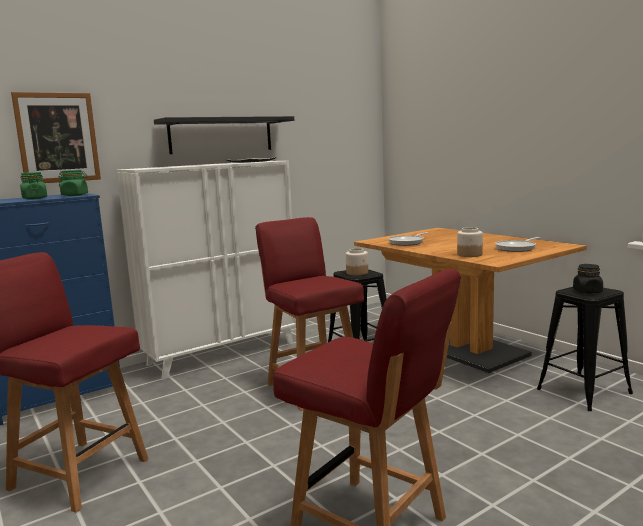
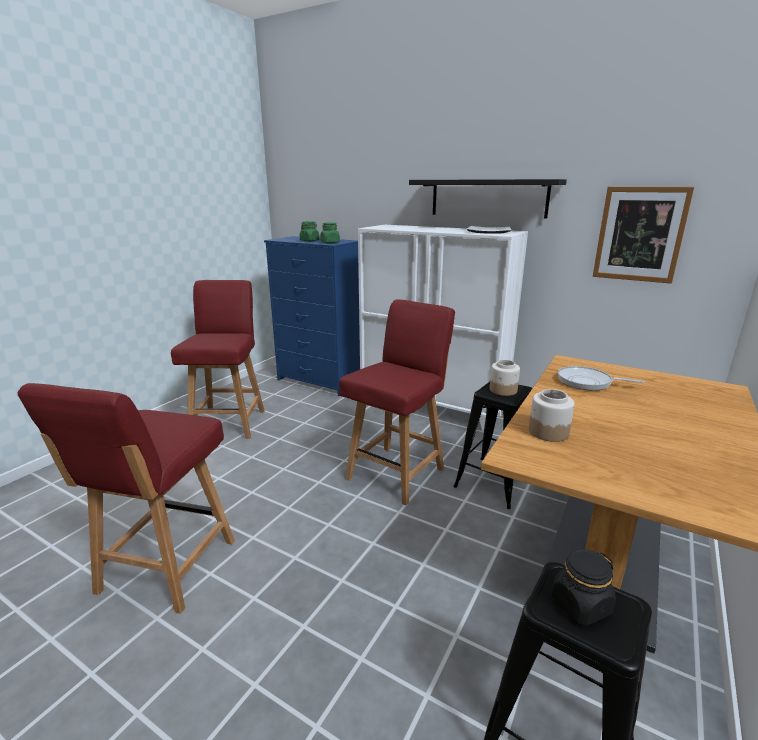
camera: 65 degrees right, 10 degrees up
picture [11,92,101,183] -> picture moved to [593,187,694,284]
frying pan [495,237,540,252] -> none

